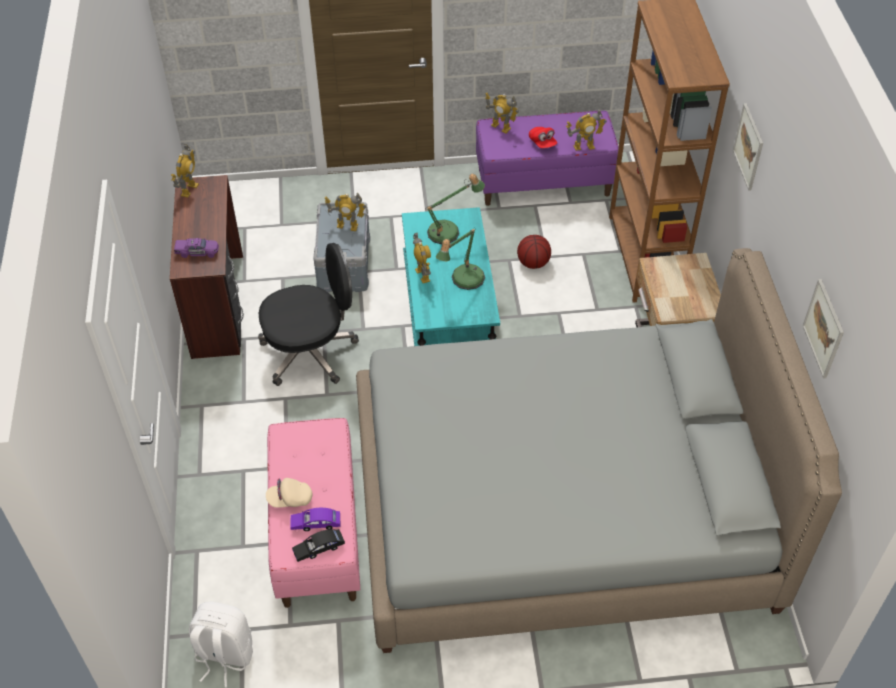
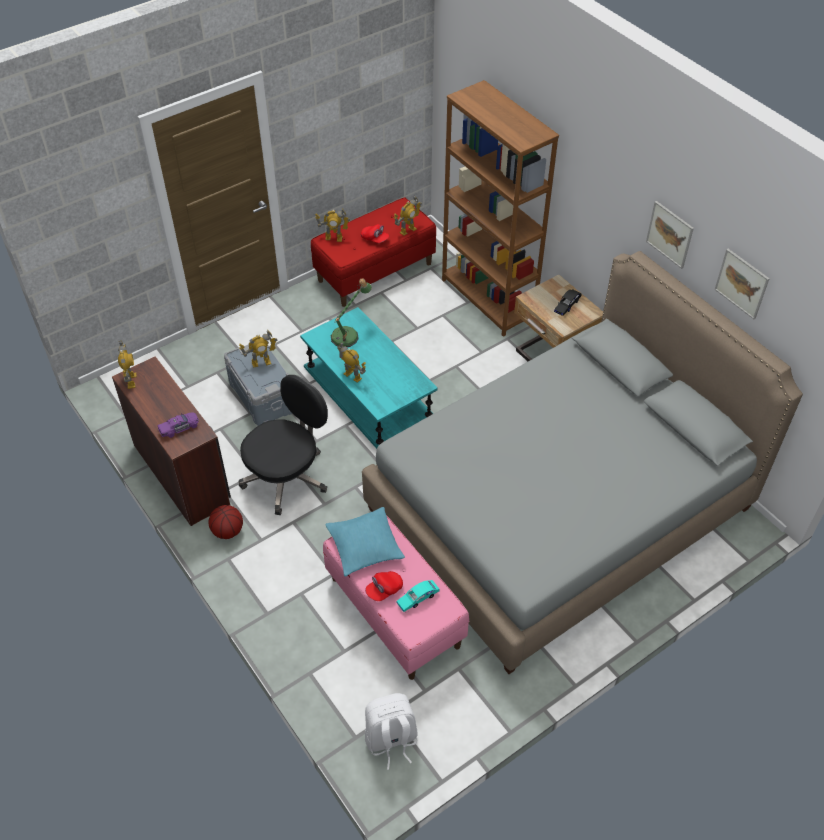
camera: 30 degrees left, 0 degrees up
beige cap [266,478,312,508] -> red cap [365,571,403,601]
purple toy car [290,508,340,531] -> turquoise toy car [397,580,440,612]
black toy car [292,529,345,562] -> black toy car moved to [554,289,582,316]
table lamp [436,228,485,290] -> none
purple bench [476,111,619,206] -> red bench [311,198,436,307]
basketball [517,235,551,269] -> basketball moved to [209,505,243,539]
picture [733,103,763,191] -> picture moved to [646,201,694,269]
none -> turquoise pillow [325,507,405,577]

